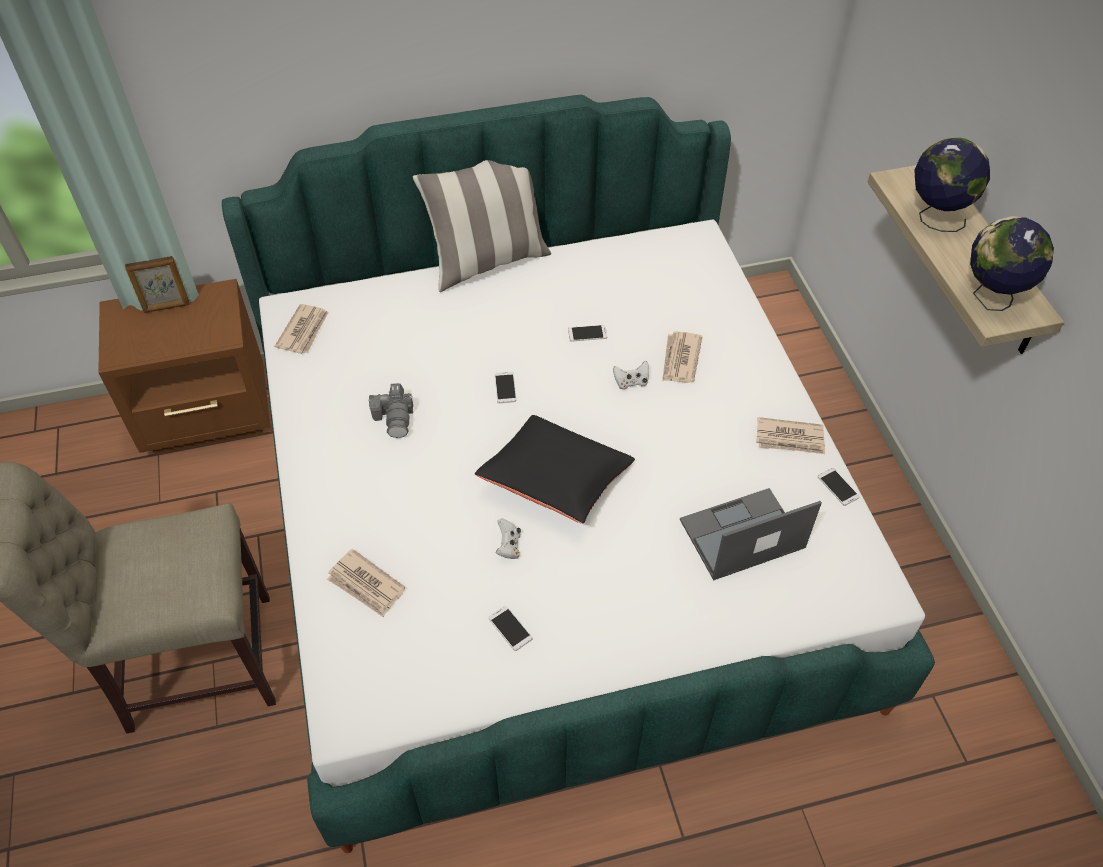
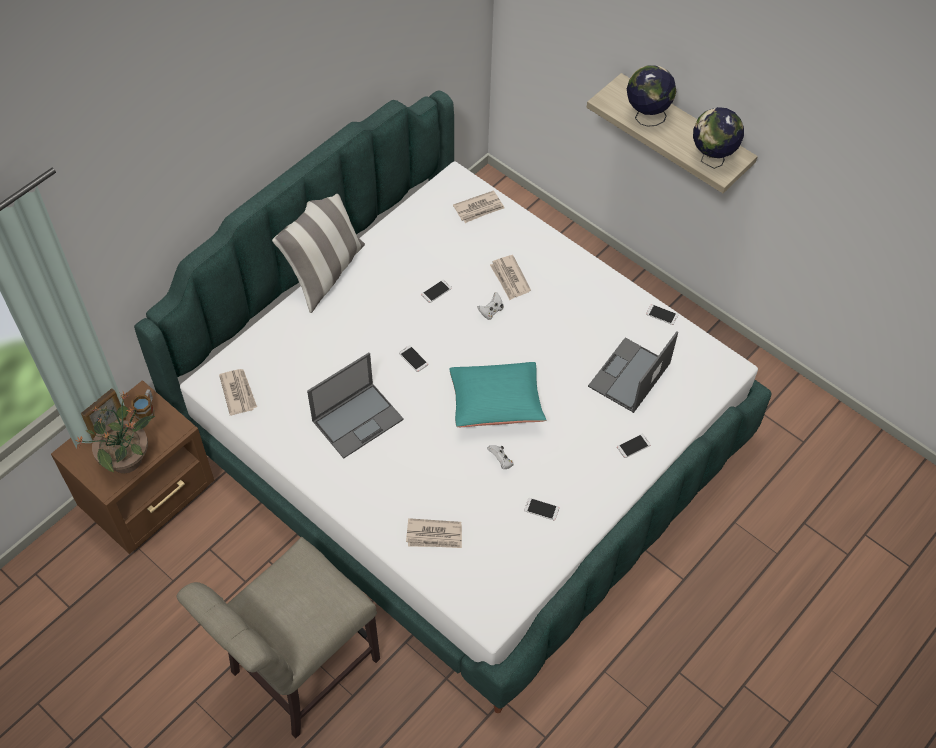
camera: 35 degrees left, 5 degrees up
camera [368,383,413,438] -> laptop [307,353,404,459]
black pillow [475,415,635,524] -> turquoise pillow [449,362,546,427]
newspaper [756,417,825,454] -> newspaper moved to [453,190,505,223]
none -> potted plant [75,392,155,473]
none -> mug [131,389,155,421]
none -> phone [617,434,651,458]

